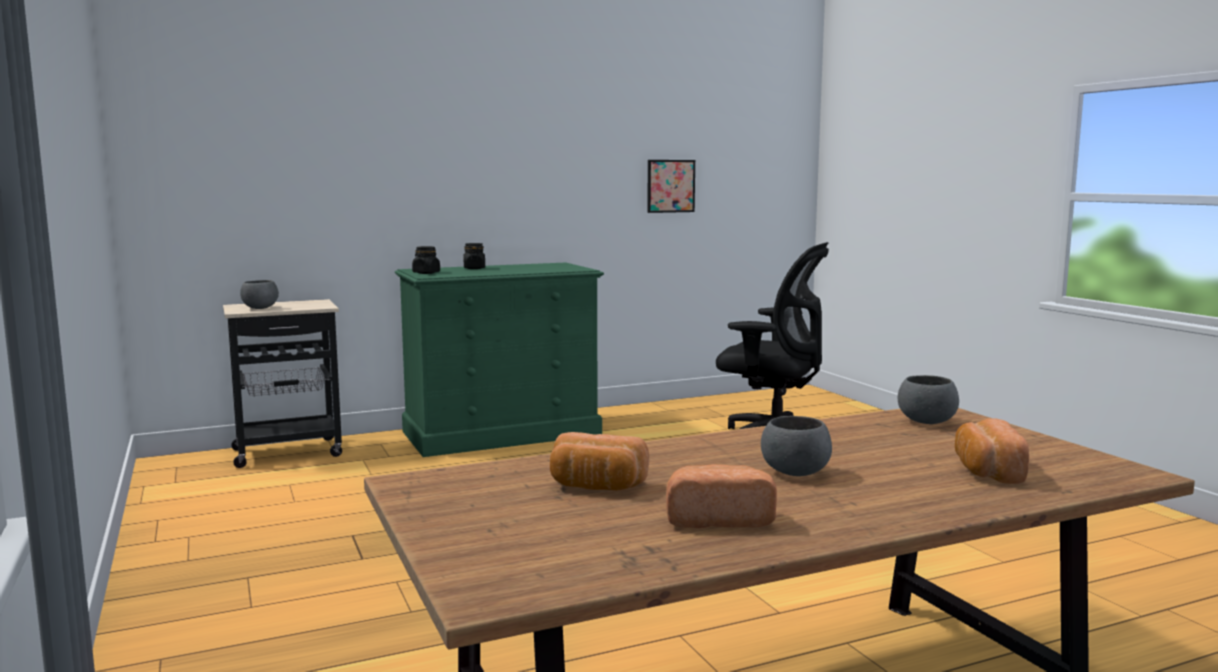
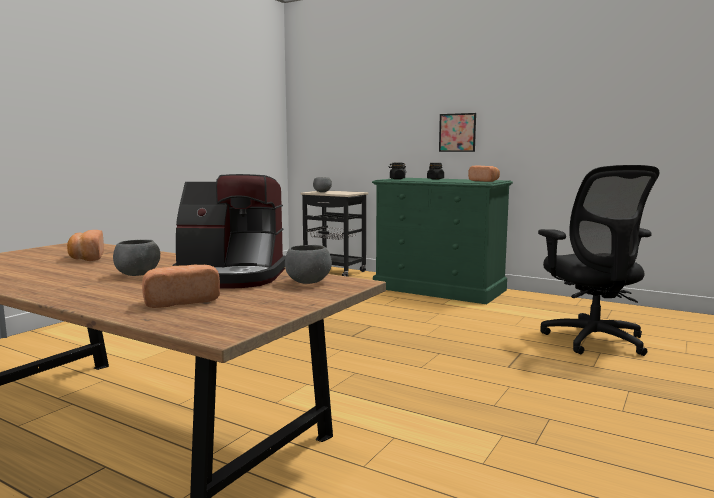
camera: 55 degrees right, 0 degrees up
picture [647,160,695,213] -> picture moved to [439,113,476,152]
bread [666,464,777,528] -> bread moved to [468,165,500,182]
none -> coffee machine [173,174,286,289]

